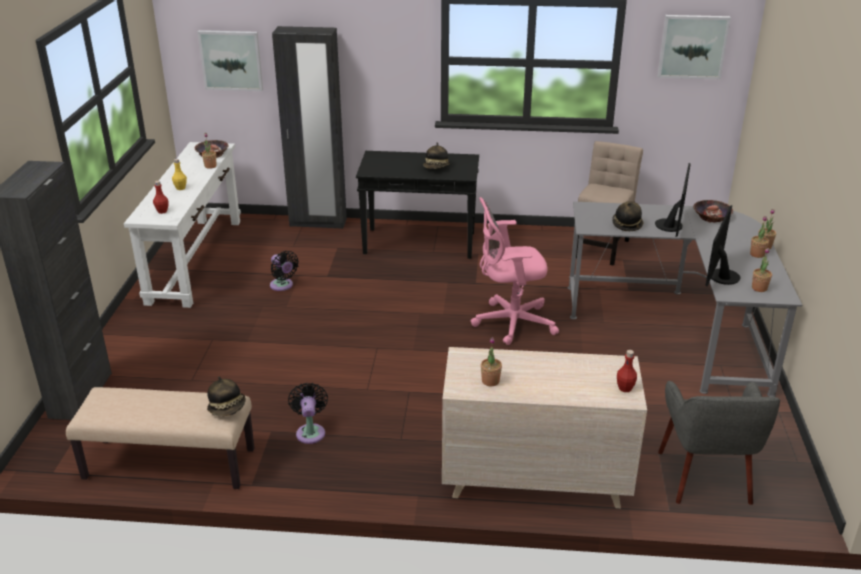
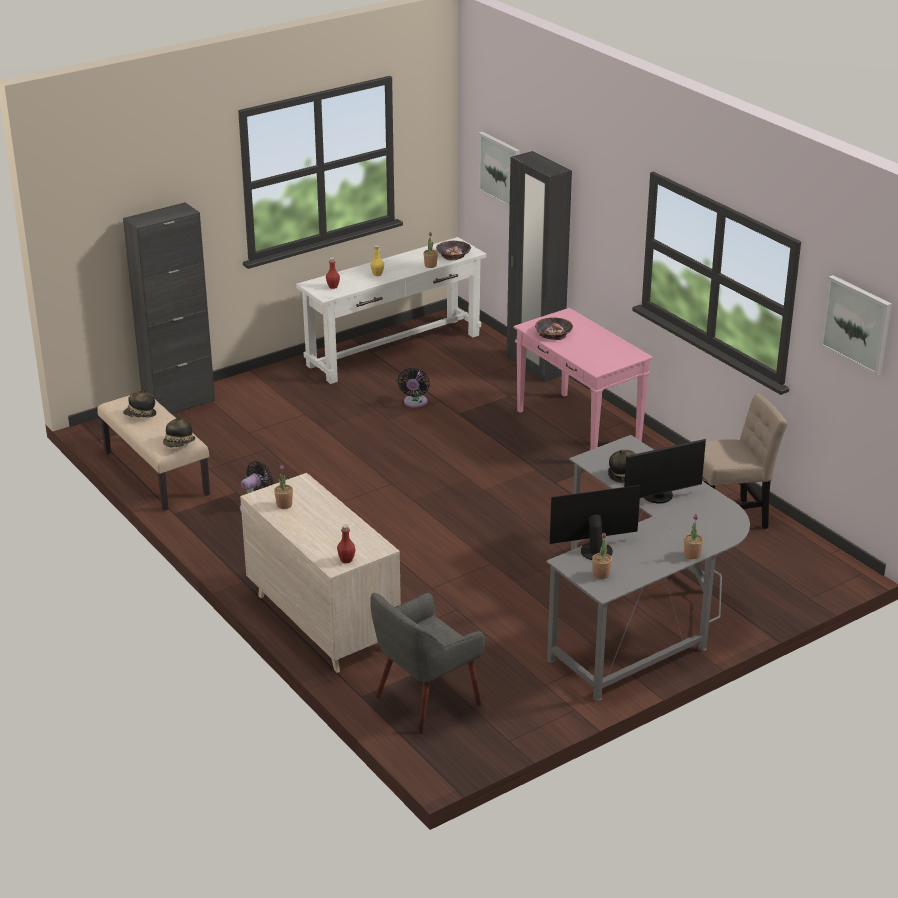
camera: 50 degrees right, 0 degrees up
black console table [356,151,479,259] -> pink console table [514,308,653,450]
hat [423,143,450,169] -> hat moved to [123,389,156,417]
pink office chair [471,197,559,345] -> none
bowl [693,200,733,223] -> bowl moved to [535,317,573,340]
potted plant [750,216,769,258] -> none

